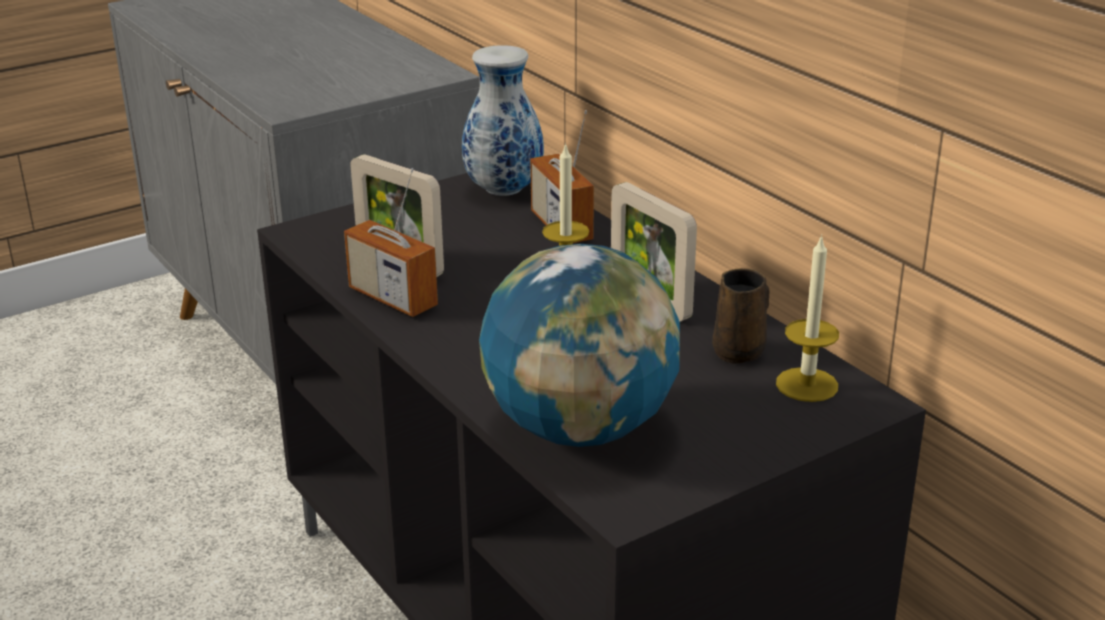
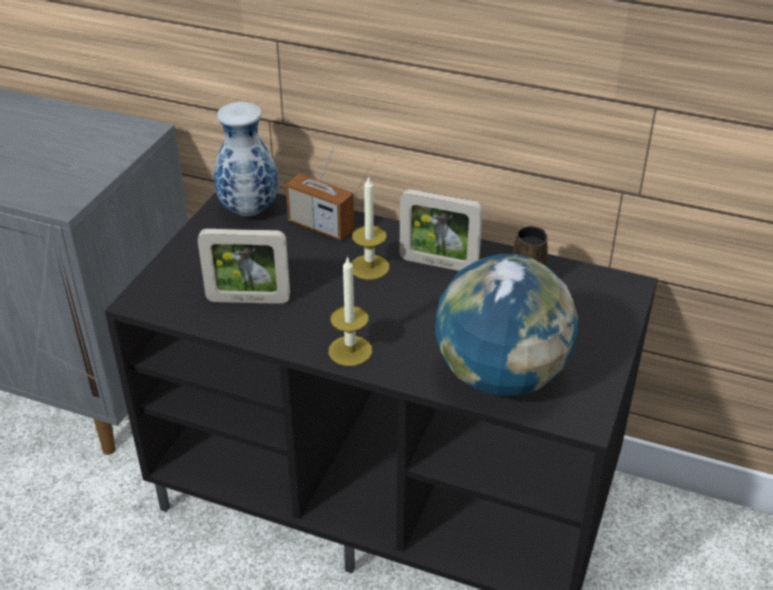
camera: 35 degrees left, 10 degrees up
radio [344,168,438,317] -> none
candle [776,234,839,402] -> candle moved to [329,256,372,366]

